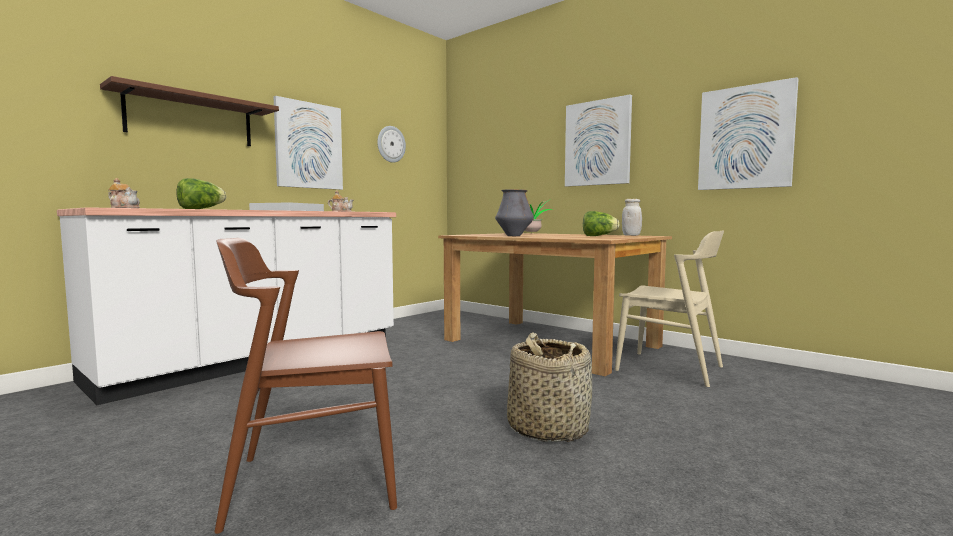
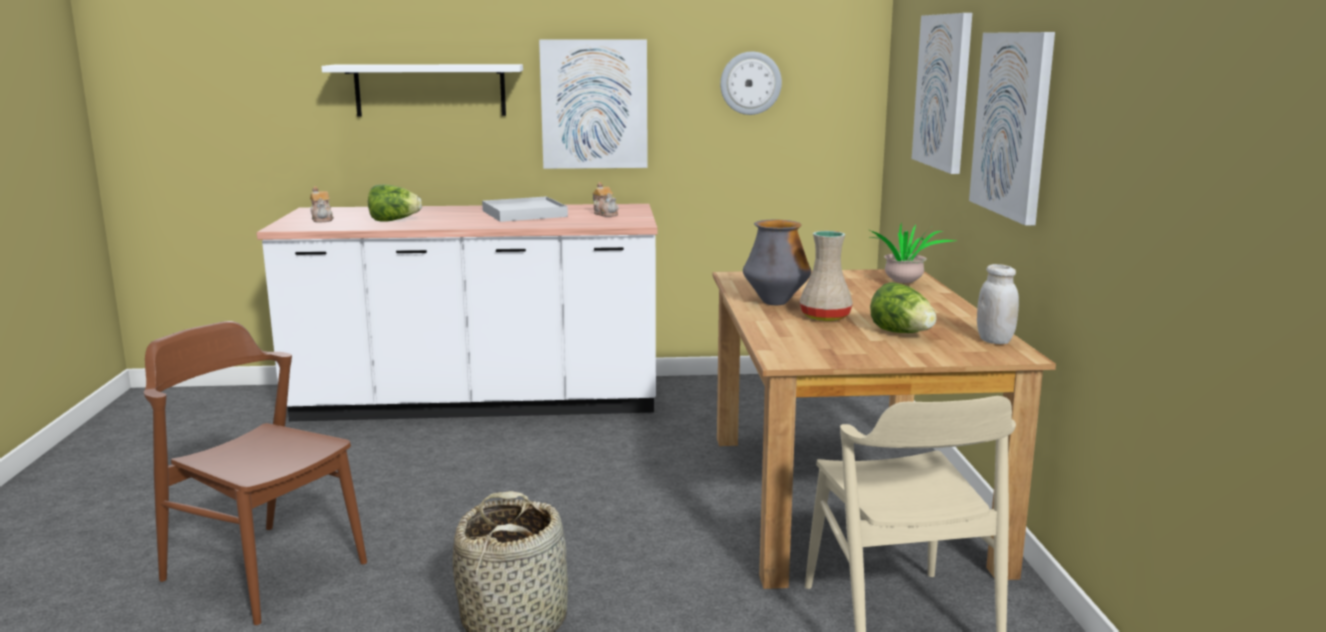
camera: 45 degrees right, 10 degrees up
brown shelf [100,76,279,146] -> white shelf [321,64,523,116]
picture [698,77,799,190] -> picture moved to [912,13,972,174]
none -> beige vase [799,231,853,321]

